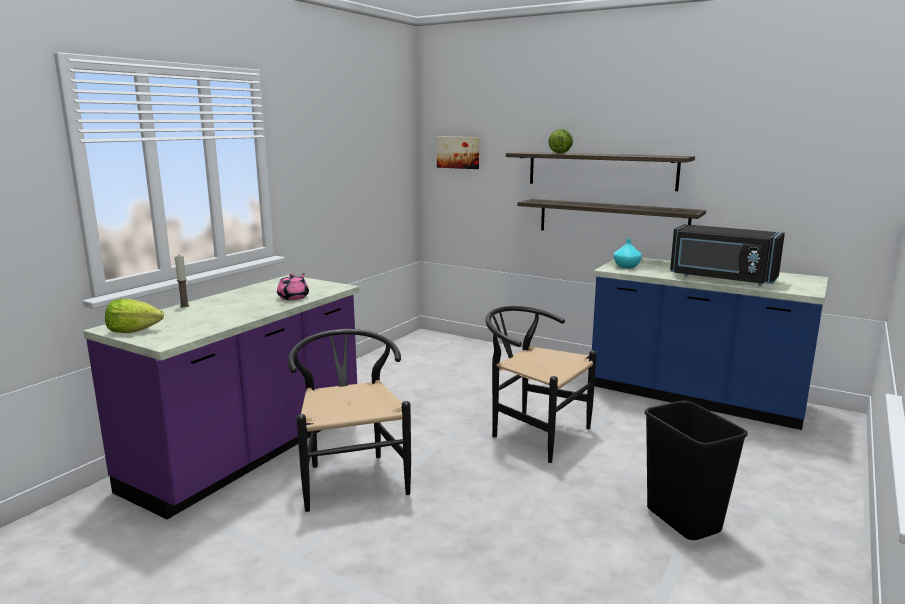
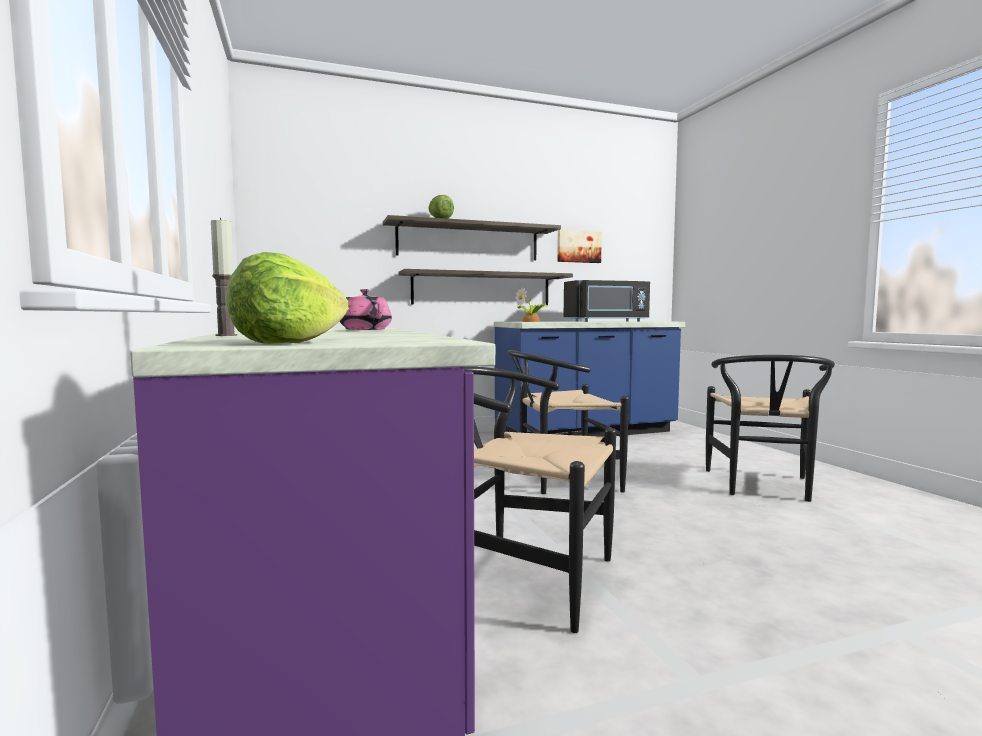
camera: 50 degrees left, 10 degrees down
picture [437,137,479,169] -> picture moved to [557,230,602,263]
turquoise vase [614,239,642,269] -> potted plant [516,287,547,322]
black trash can [645,401,748,540] -> black chair [706,355,835,502]

